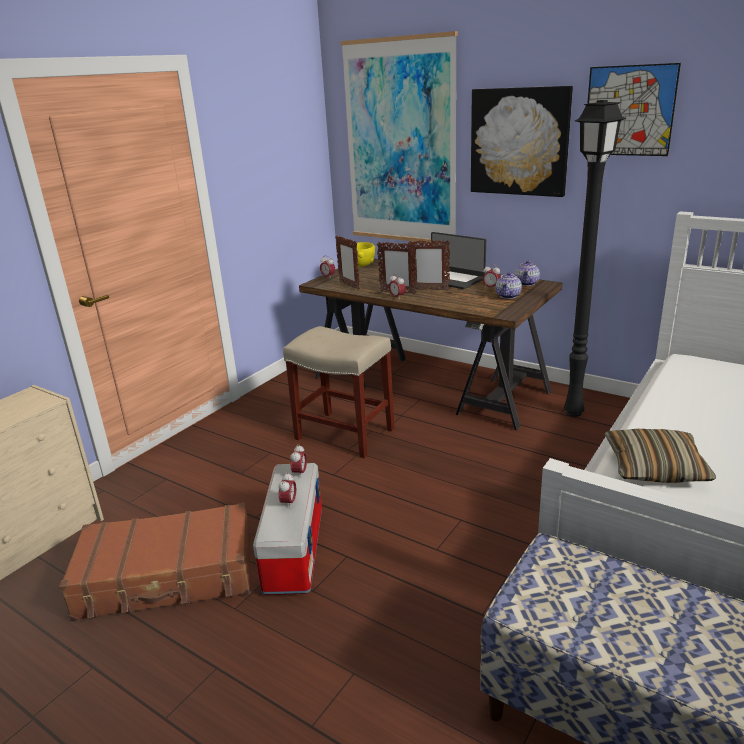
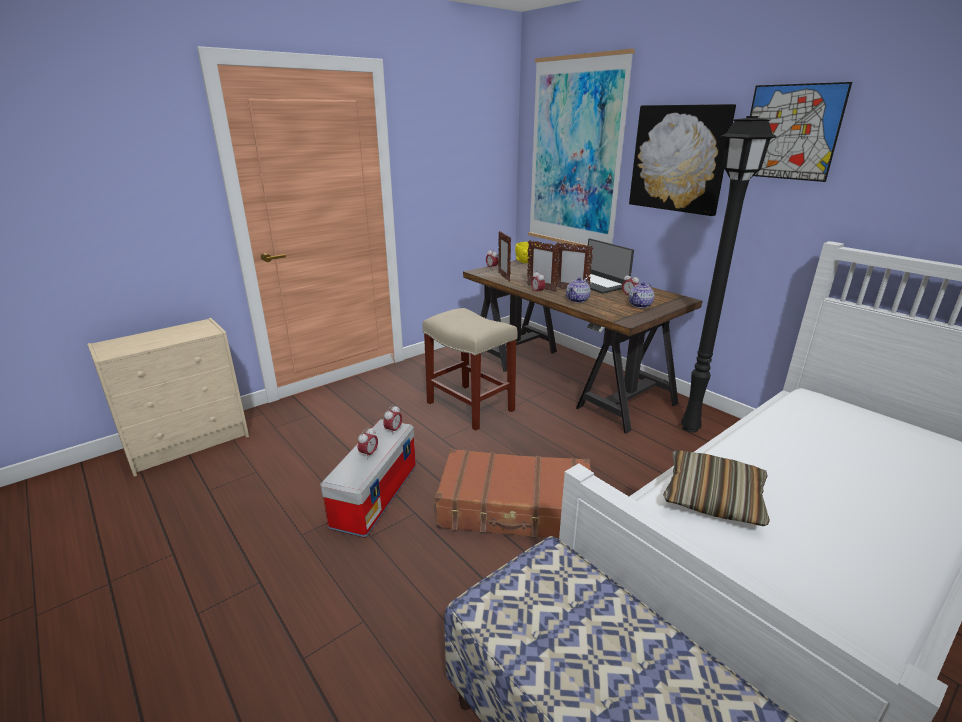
camera: 15 degrees right, 0 degrees up
brown suitcase [59,503,251,621] -> brown suitcase moved to [435,449,591,539]
teapot [515,260,540,286] -> teapot moved to [566,277,590,303]

